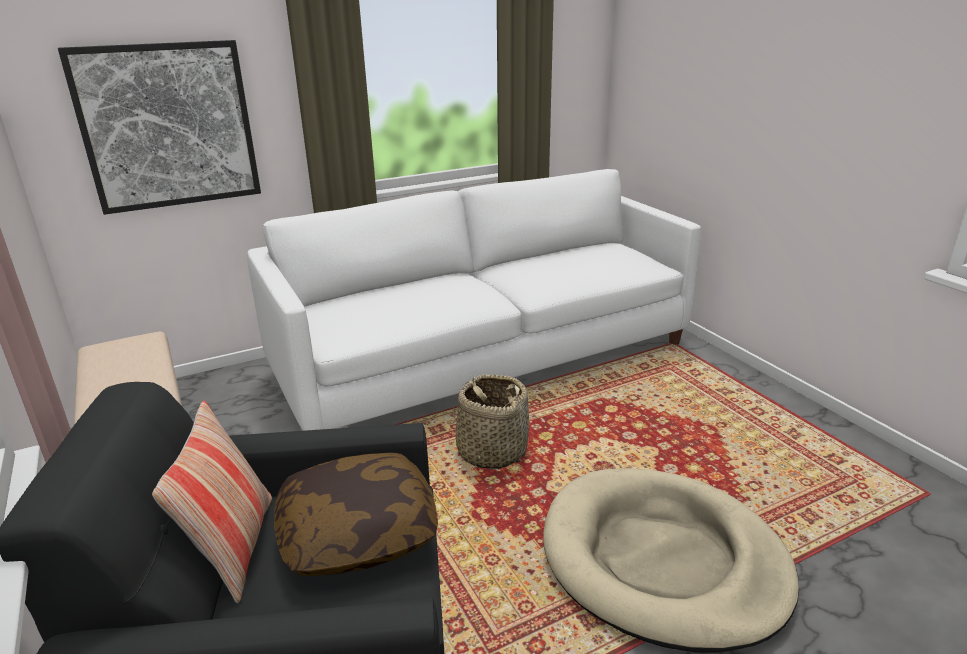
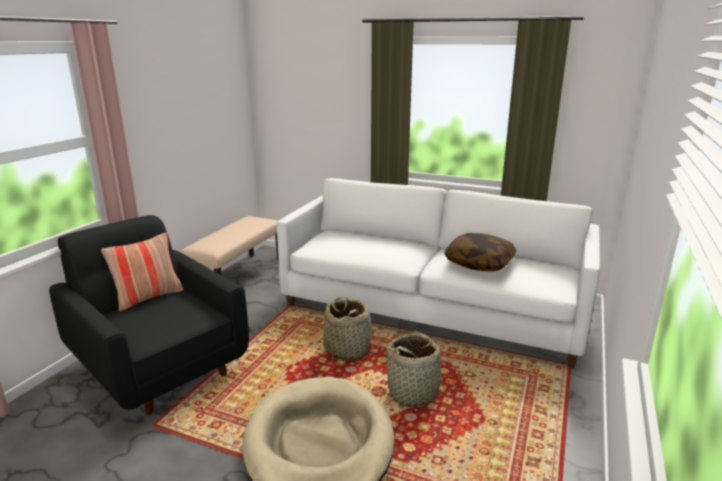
camera: 50 degrees right, 5 degrees down
picture [58,40,261,215] -> none
pillow [274,453,438,576] -> pillow moved to [445,233,516,271]
none -> basket [382,331,451,407]

